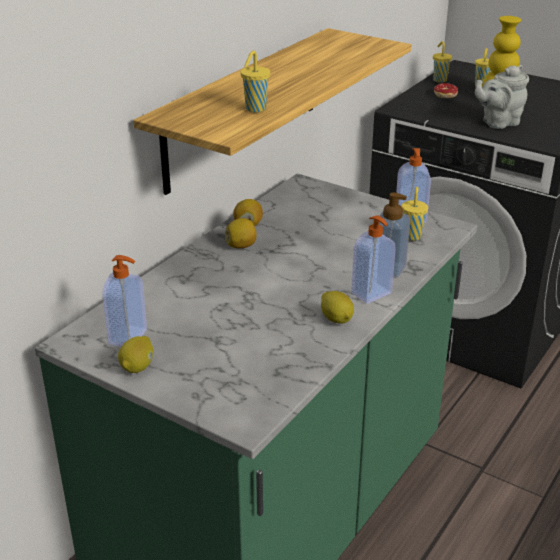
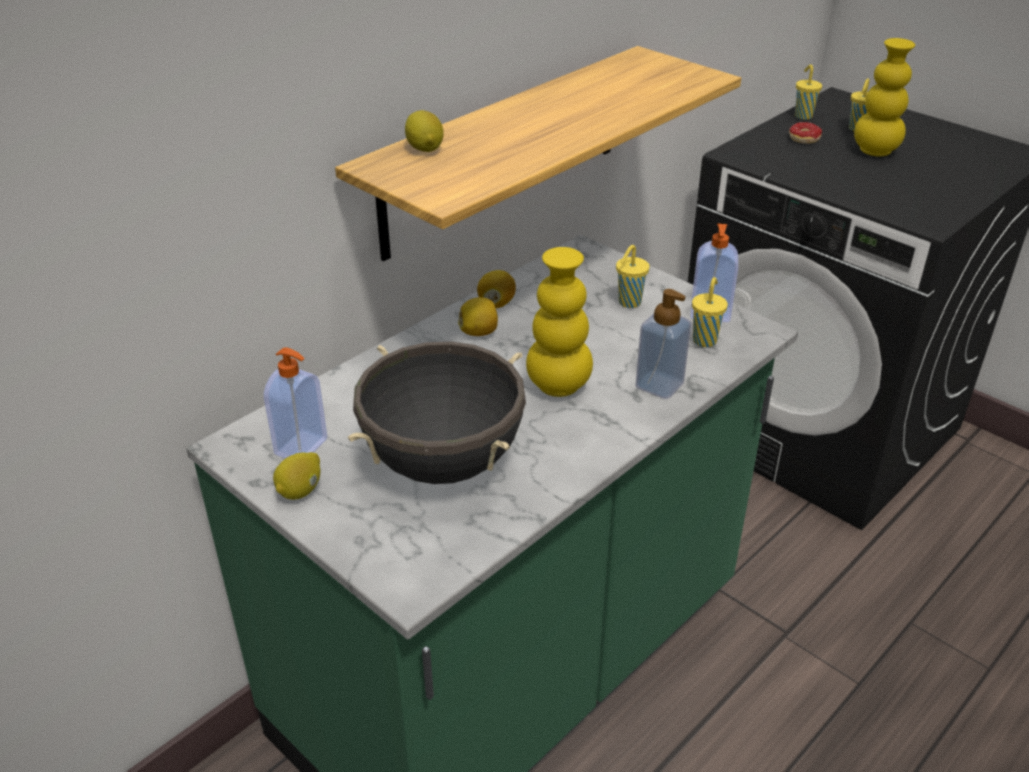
camera: 10 degrees right, 5 degrees up
yellow cup [240,51,270,112] -> yellow cup moved to [616,245,650,308]
lemon [321,291,354,324] -> lemon moved to [405,110,444,152]
soap dispenser [351,215,396,304] -> none
grey teapot [475,65,529,129] -> none
none -> black cooking pot [348,341,526,484]
none -> yellow vase [526,247,593,397]

